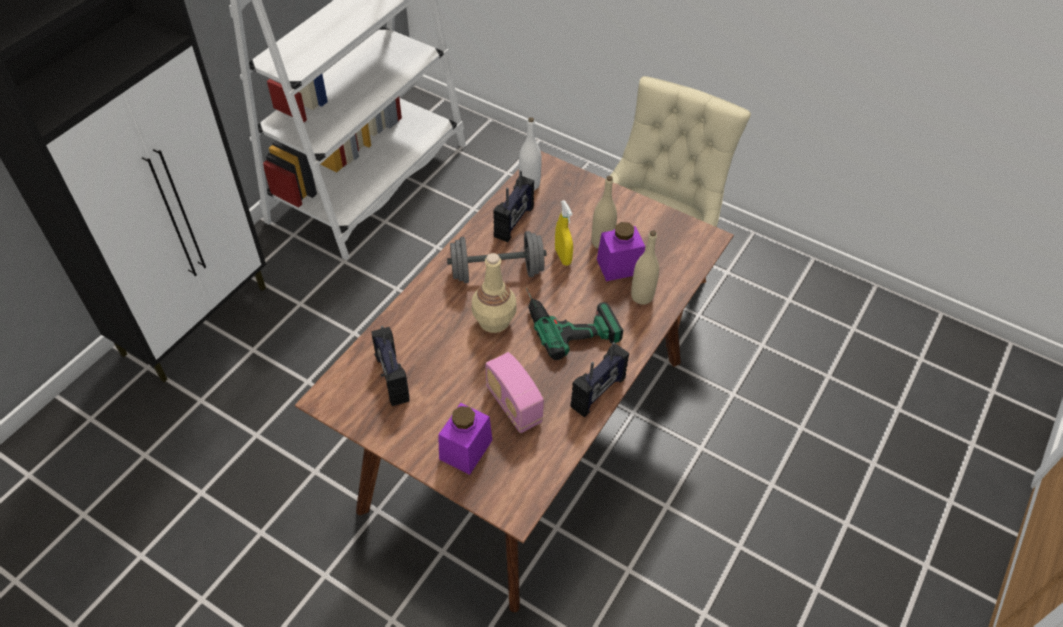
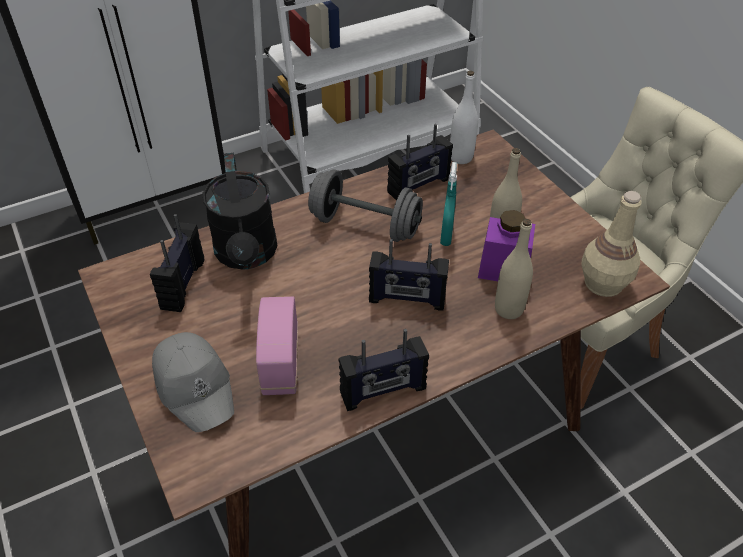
camera: 30 degrees right, 5 degrees down
purple jar [438,403,492,475] -> grey cap [152,332,234,432]
beige bottle [472,253,517,333] -> beige bottle moved to [581,191,642,297]
power drill [526,288,623,360] -> radio [369,239,449,311]
yellow spray bottle [555,200,573,266] -> turquoise spray bottle [440,162,457,246]
none -> black watering can [202,153,277,270]

